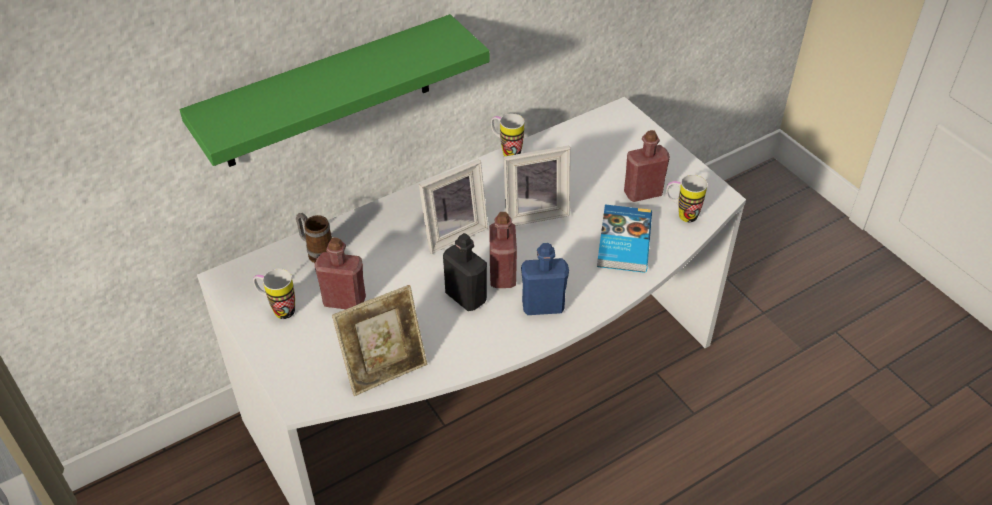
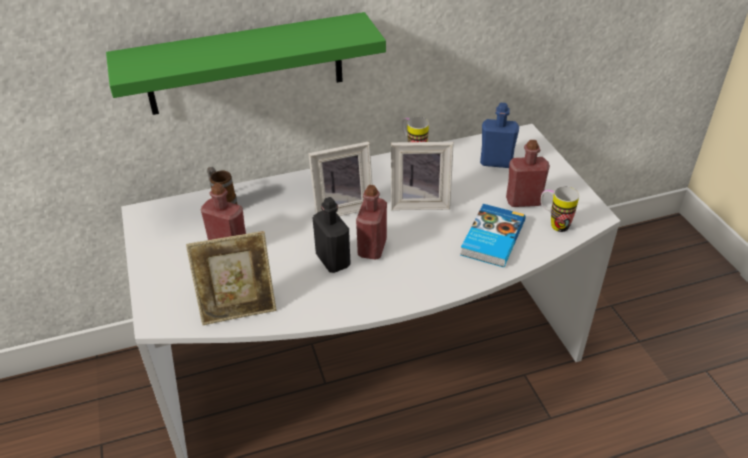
camera: 15 degrees right, 5 degrees down
mug [253,269,295,319] -> none
blue bottle [521,243,569,315] -> blue bottle moved to [480,103,519,168]

